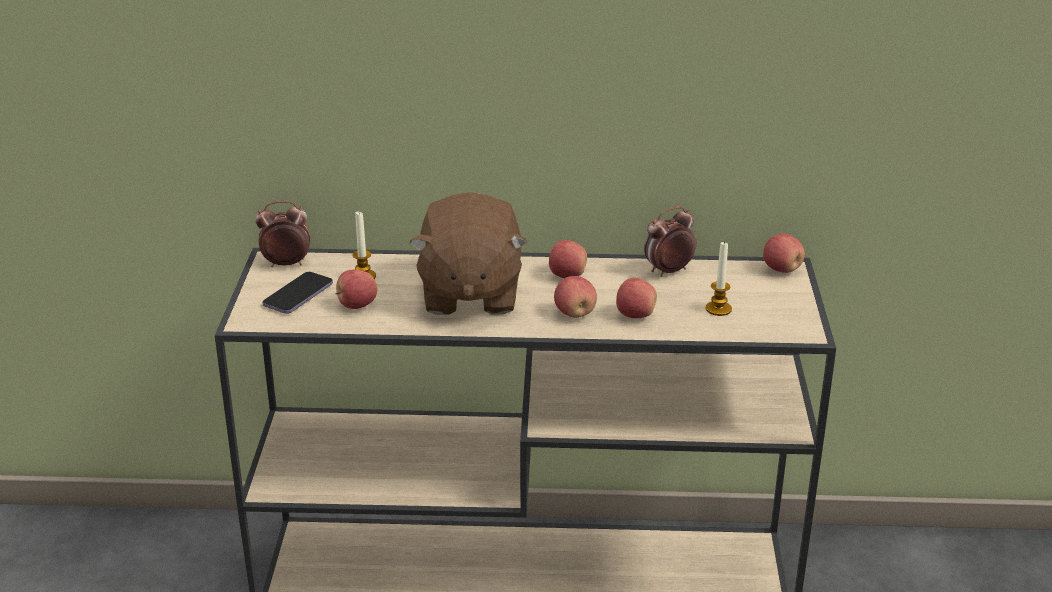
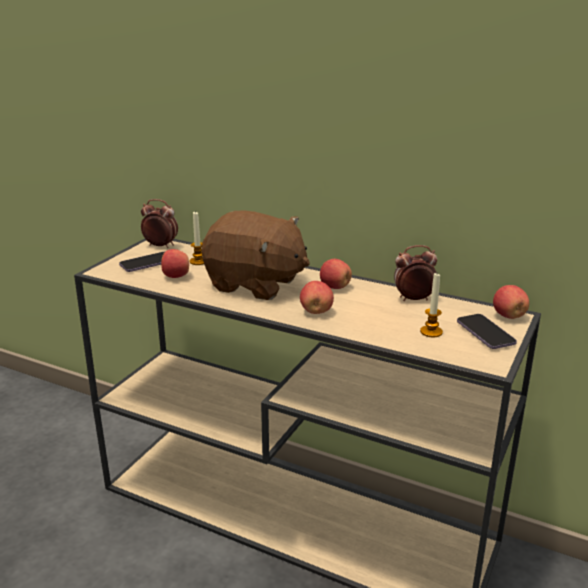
camera: 25 degrees right, 5 degrees down
brown plush toy [410,192,527,315] -> brown plush toy turned 90 degrees counterclockwise [202,211,310,300]
apple [616,278,657,318] -> none
none -> phone [457,314,517,349]

